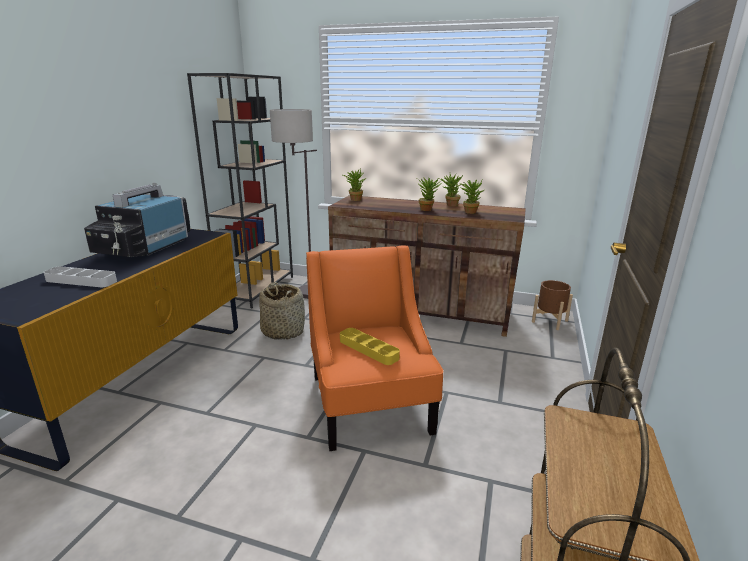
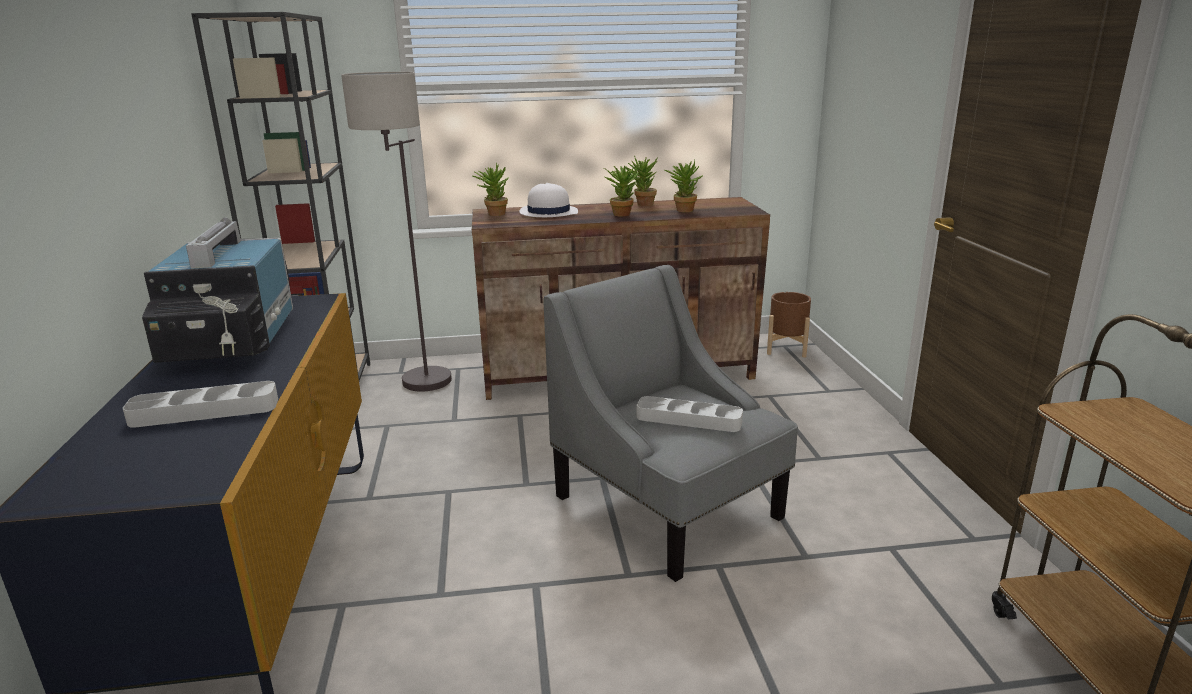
camera: 25 degrees left, 0 degrees up
basket [259,282,305,340] -> none
orange armchair [306,245,443,451] -> grey armchair [543,265,798,582]
yellow tray [340,328,400,365] -> grey tray [637,396,743,432]
none -> white hat [519,183,578,217]

